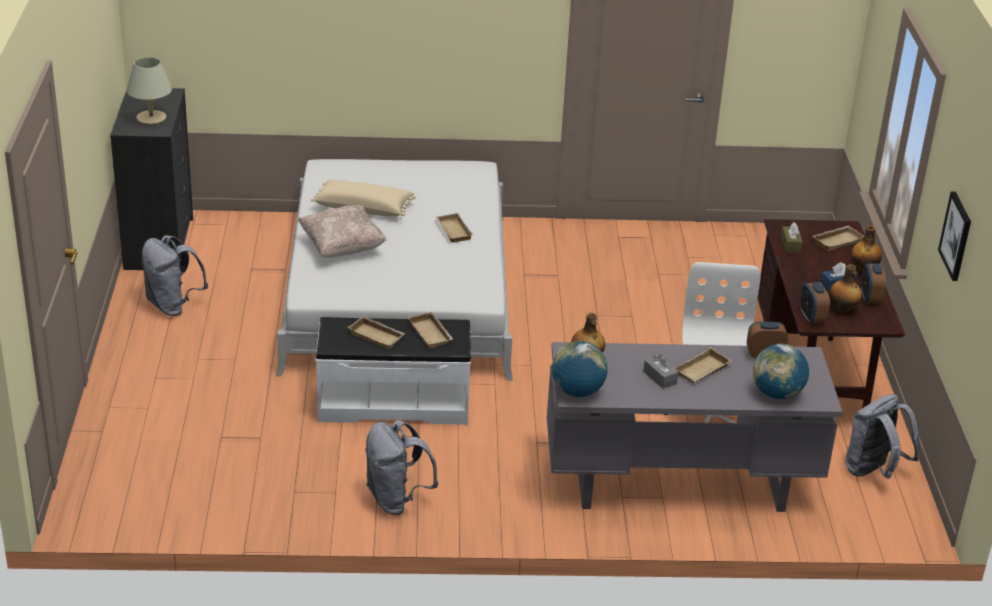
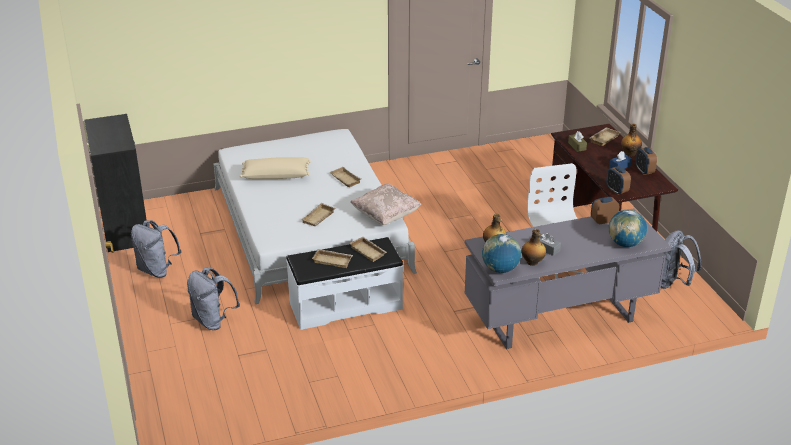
camera: 15 degrees left, 0 degrees up
beige table lamp [127,57,172,125] -> none
beige pillow [298,205,387,258] -> beige pillow moved to [351,183,422,225]
grey backpack [365,420,438,515] -> grey backpack moved to [187,268,240,330]
beige tray [674,347,732,383] -> beige tray moved to [301,203,336,226]
bottle [829,264,862,314] -> bottle moved to [521,229,546,266]
picture [938,192,971,281] -> none

